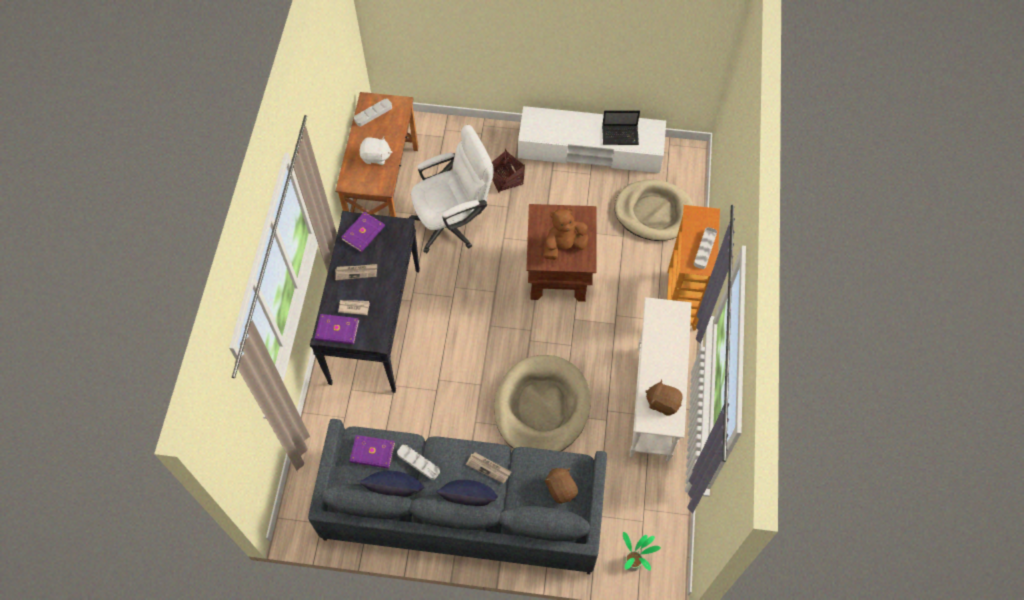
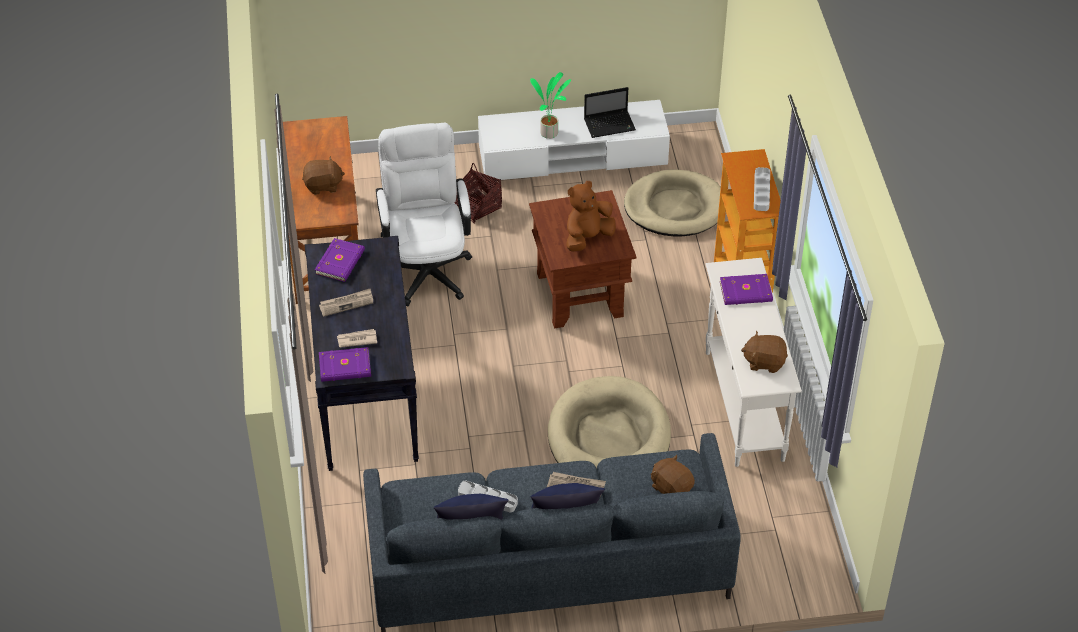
camera: 15 degrees left, 15 degrees down
purple book [350,435,395,469] -> purple book moved to [720,274,773,305]
grey tray [354,99,392,126] -> none
white plush toy [360,137,392,165] -> brown plush toy [302,156,345,195]
white office chair [409,125,493,253] -> white office chair turned 60 degrees counterclockwise [376,123,472,306]
potted plant [623,532,661,571] -> potted plant moved to [530,72,571,139]

